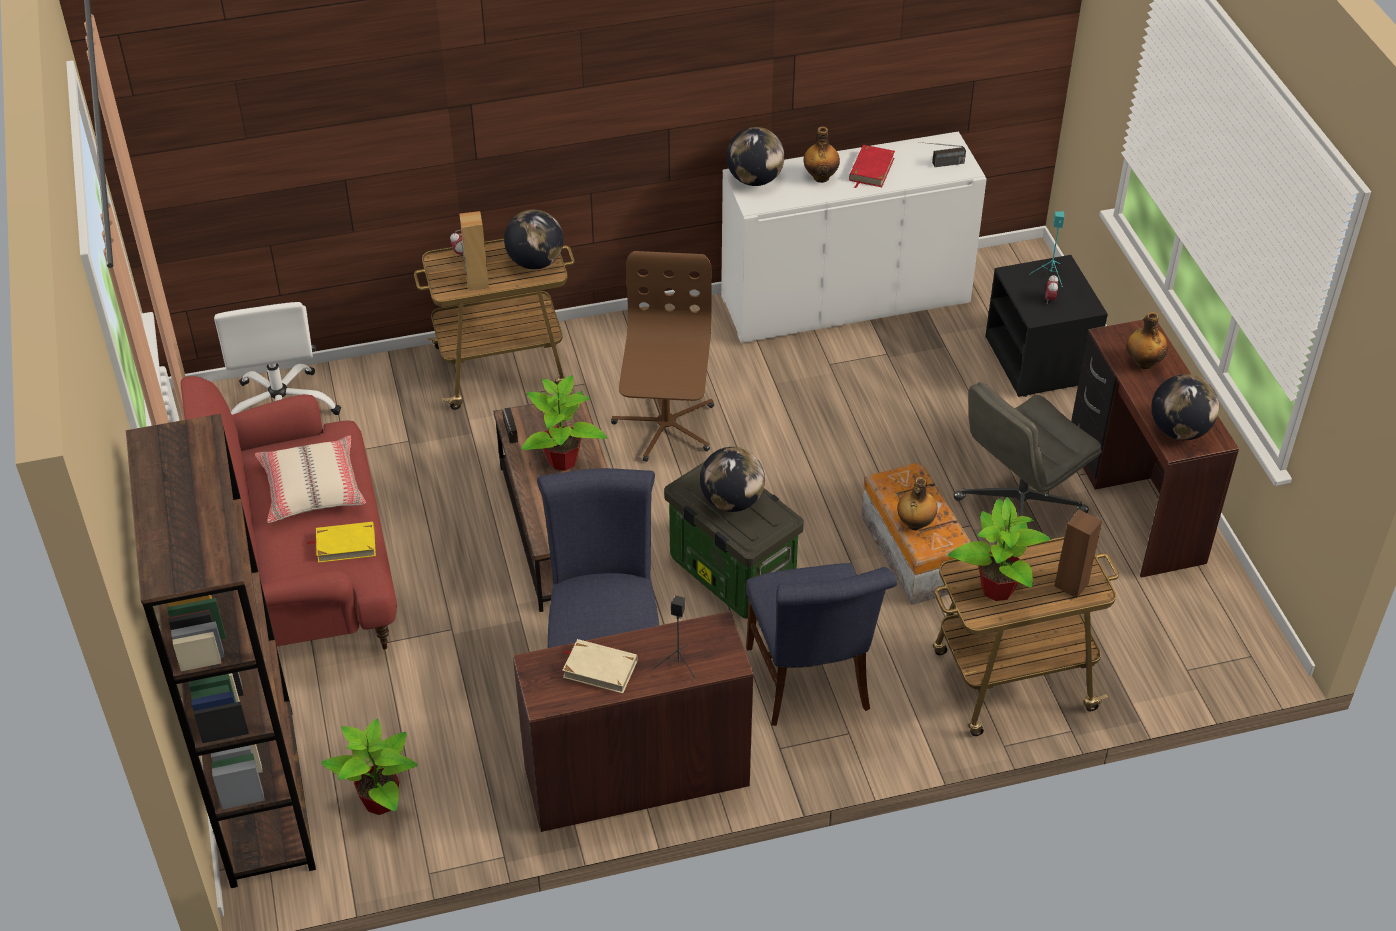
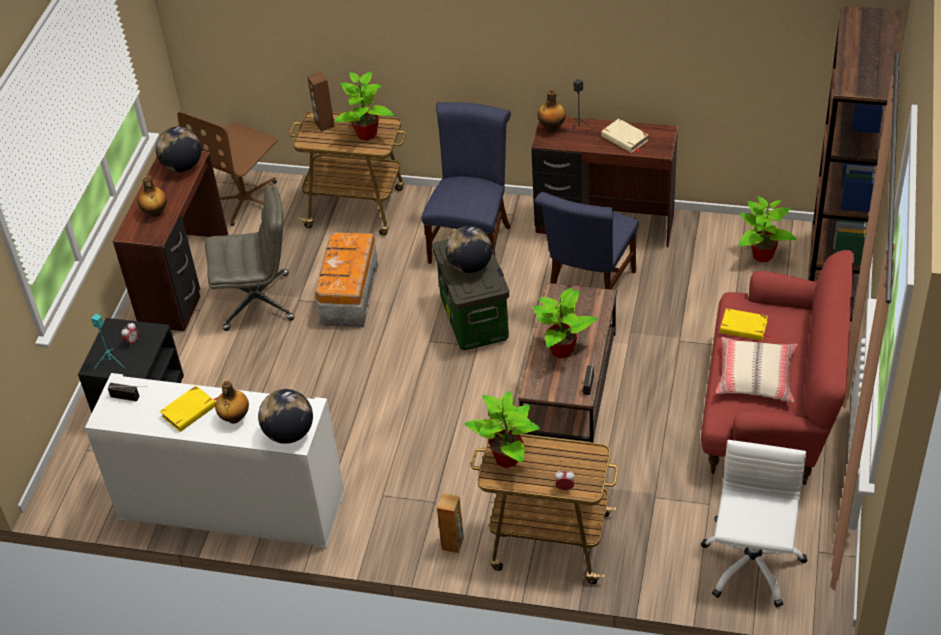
camera: 150 degrees left, 0 degrees up
brown speaker [460,211,489,290] -> brown speaker moved to [437,493,464,553]
globe [504,210,564,269] -> potted plant [464,391,540,468]
brown office chair [611,251,714,462] -> brown office chair moved to [177,111,278,226]
red book [849,145,895,188] -> yellow book [160,386,218,432]
bottle [897,477,938,530] -> bottle moved to [537,89,566,132]

